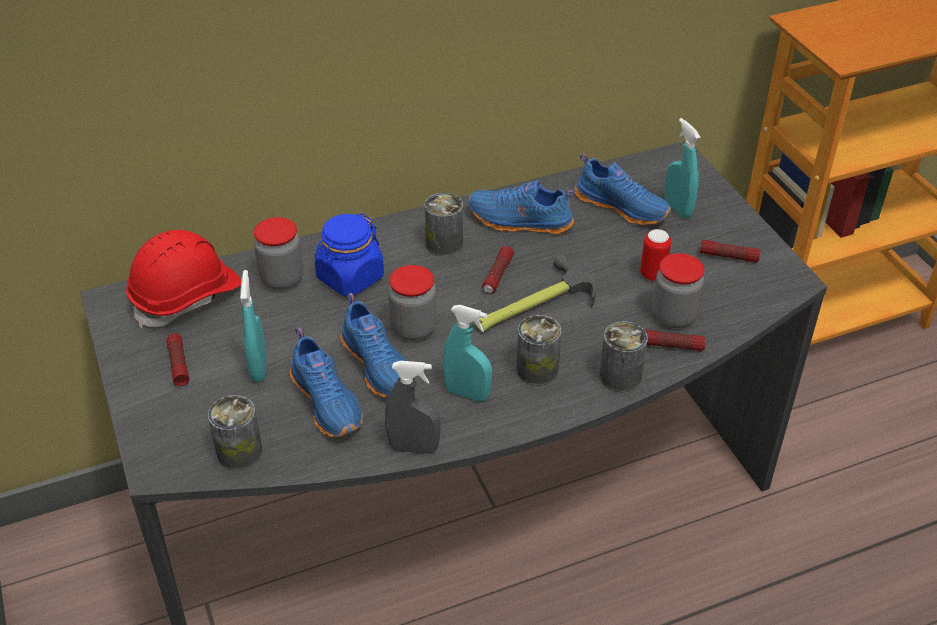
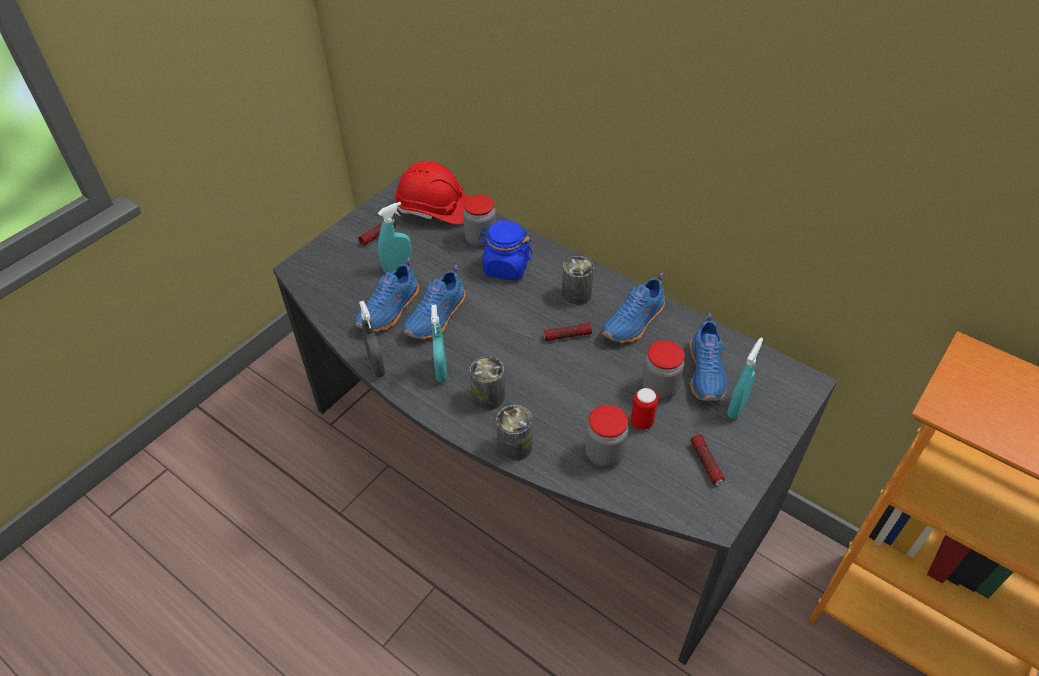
camera: 60 degrees right, 5 degrees up
can [208,395,262,470] -> none
jar [388,265,437,340] -> jar moved to [642,340,685,400]
blue shoe [469,180,574,235] -> blue shoe turned 120 degrees counterclockwise [601,273,665,343]
hammer [474,255,596,331] -> none
flashlight [645,330,706,351] -> none

